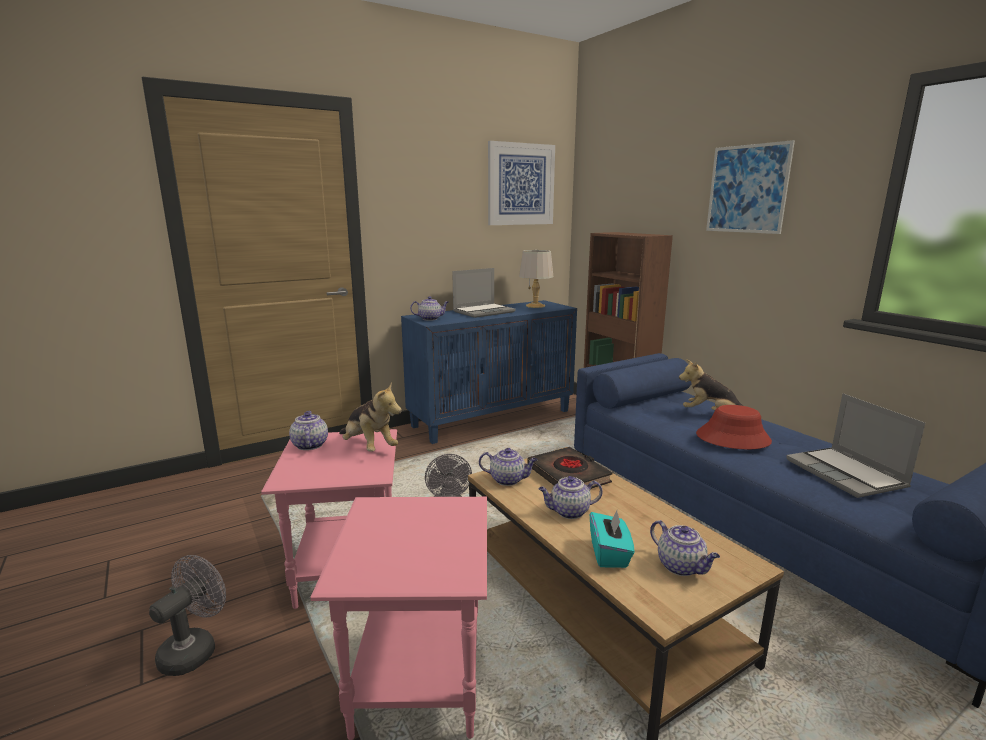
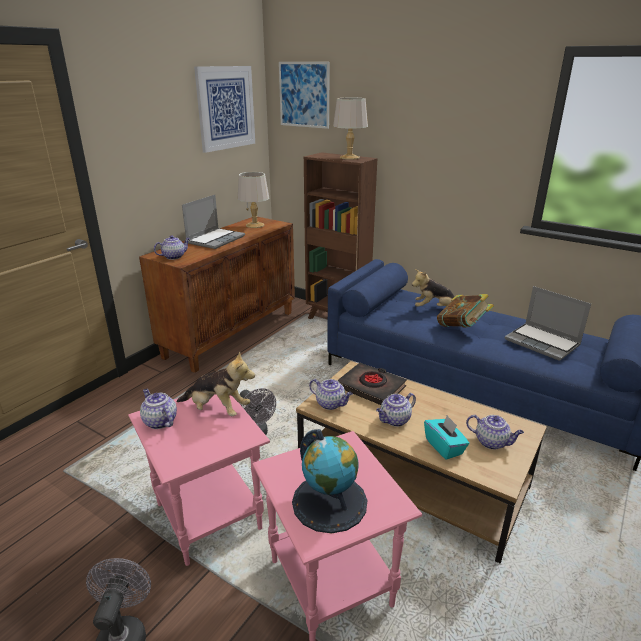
camera: 25 degrees left, 10 degrees up
blue cabinet [401,300,577,444] -> brown cabinet [139,217,295,373]
teapot [479,448,538,486] -> teapot turned 45 degrees clockwise [309,379,353,410]
red hat [696,405,772,449] -> book [437,294,494,327]
picture [706,140,795,234] -> picture moved to [279,62,330,129]
none -> globe [292,429,367,534]
none -> grey table lamp [333,98,368,160]

